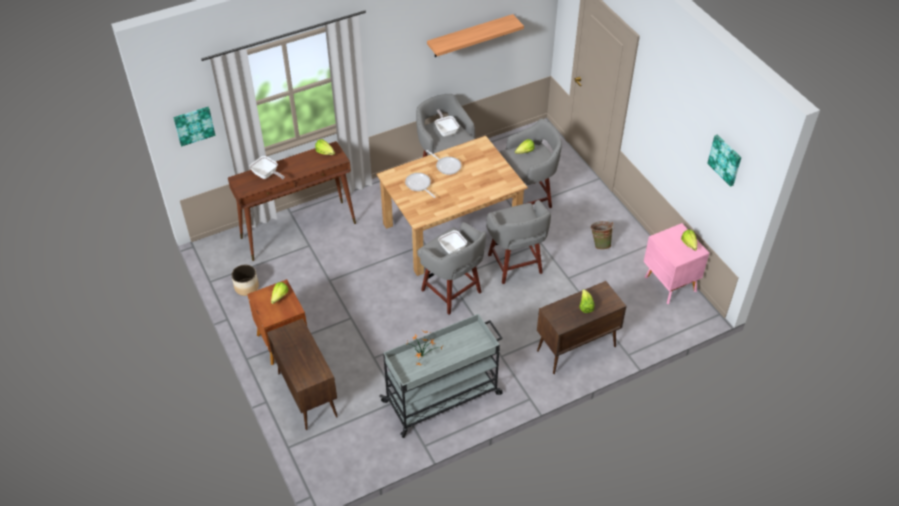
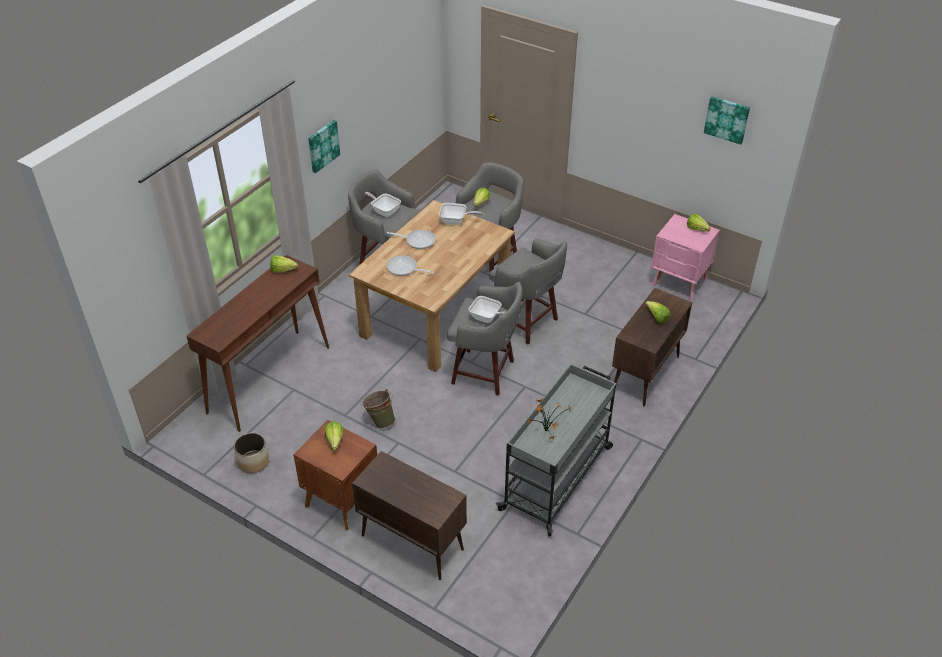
camera: 30 degrees left, 5 degrees down
picture [173,107,215,146] -> picture moved to [308,120,340,173]
frying pan [249,156,284,179] -> frying pan moved to [439,203,484,225]
shelf [427,14,524,57] -> none
green bucket [590,221,615,250] -> green bucket moved to [362,389,395,428]

